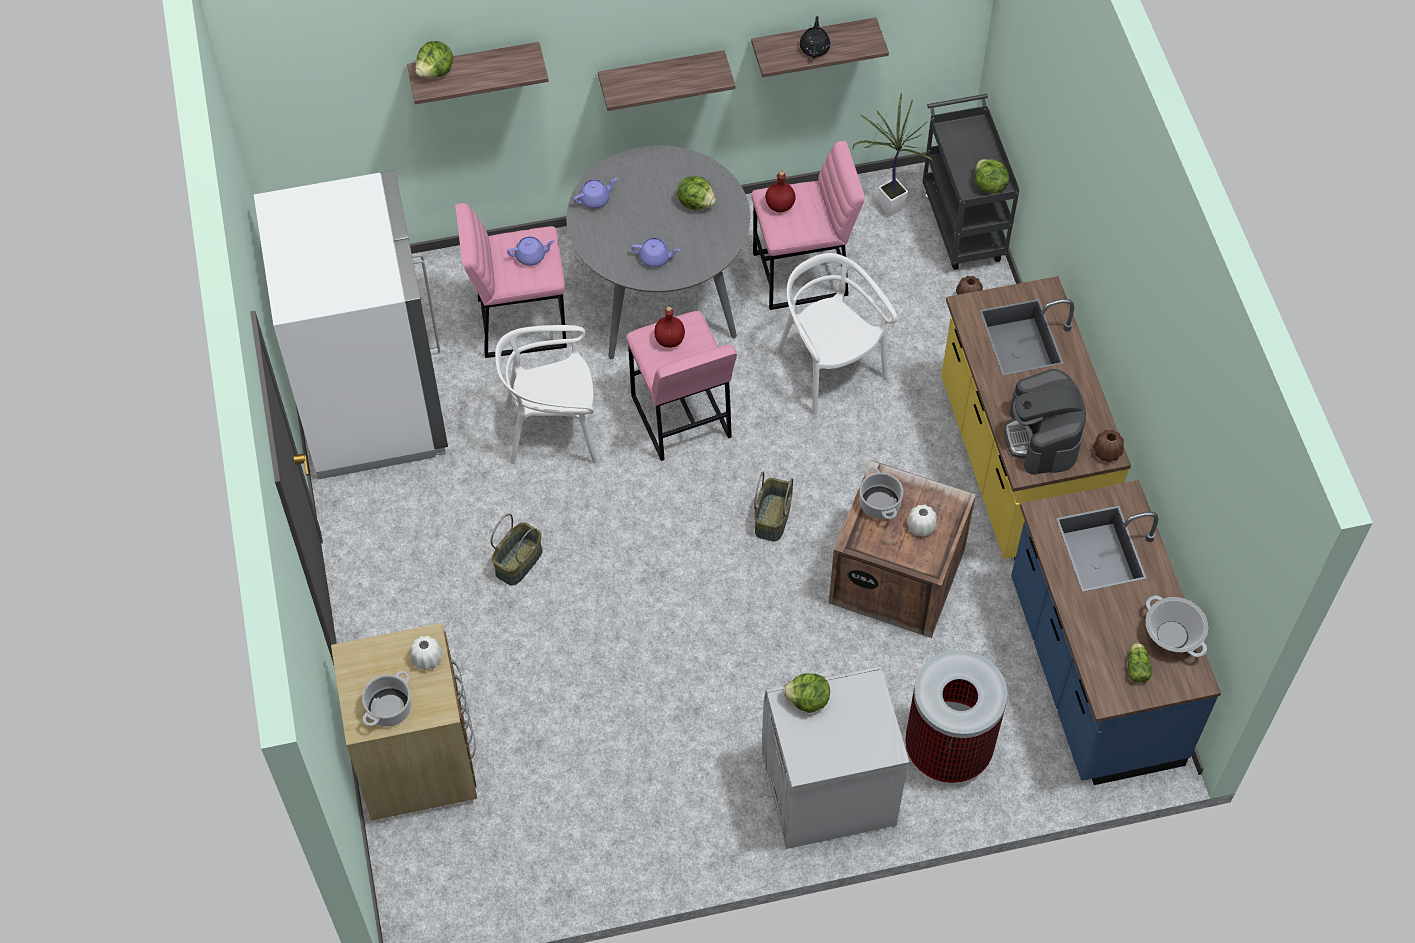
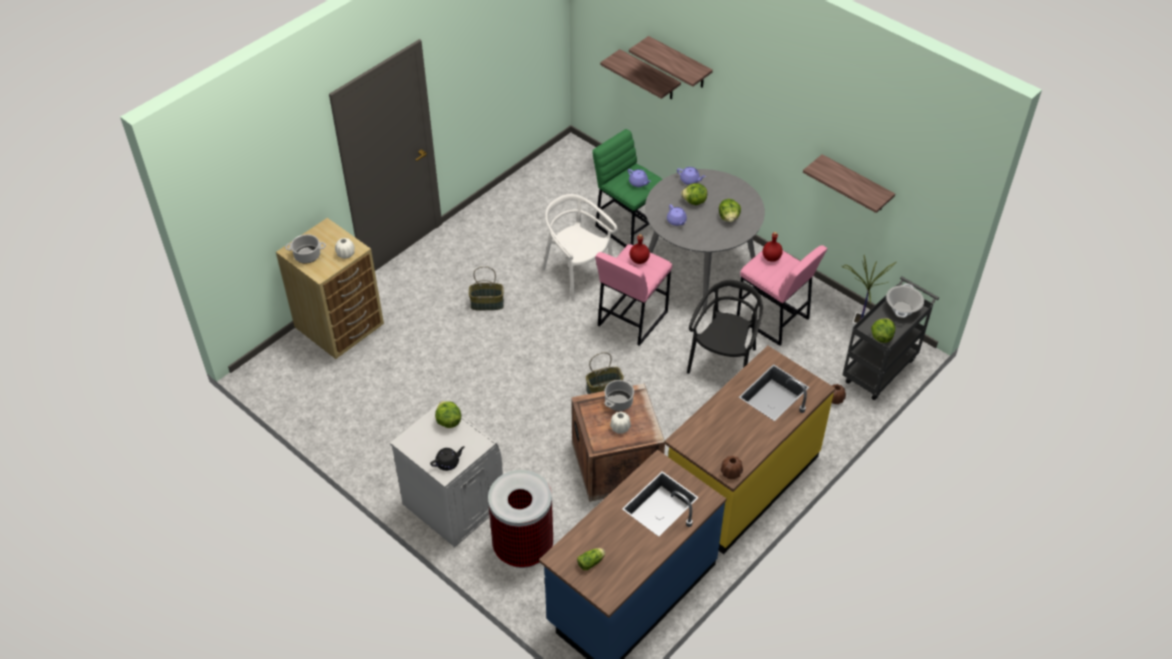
camera: 55 degrees right, 10 degrees down
white fridge [254,170,448,479] -> none
lettuce [415,41,454,78] -> lettuce moved to [681,183,707,205]
pink stool [455,203,567,358] -> green stool [592,129,663,247]
shelf [598,50,735,111] -> shelf moved to [600,49,681,99]
white chair [776,253,897,415] -> black chair [687,280,763,374]
black teapot [800,16,830,58] -> black teapot moved to [430,446,465,471]
coffee machine [1004,369,1086,475] -> none
cooking pot [1146,596,1208,657] -> cooking pot moved to [886,283,924,318]

